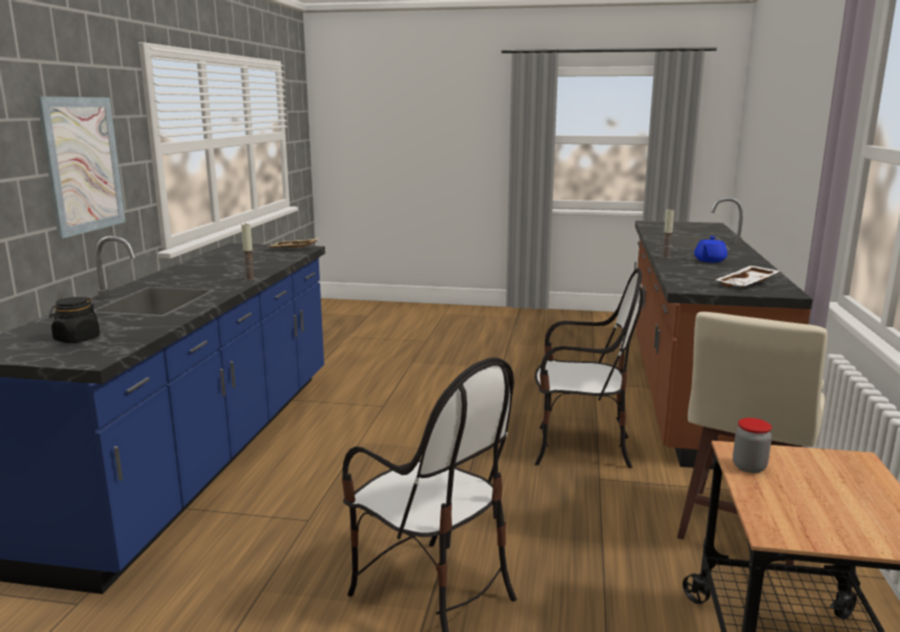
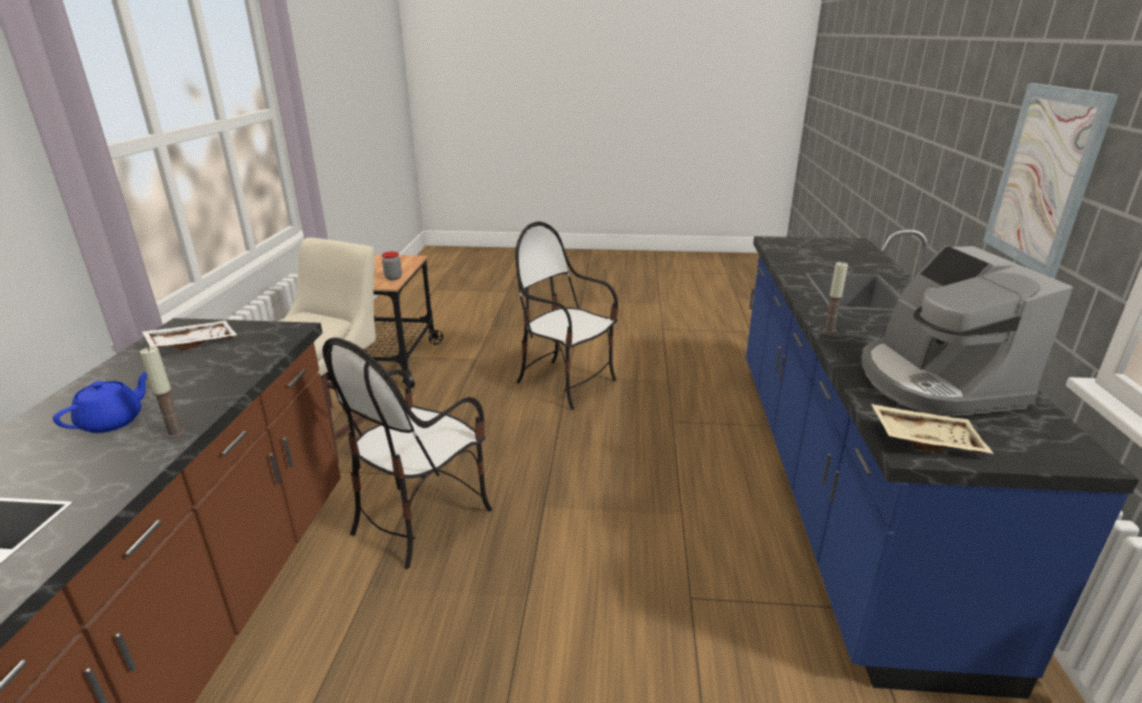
camera: 175 degrees right, 10 degrees up
black jar [49,297,100,343] -> none
chair [535,268,643,468] -> chair turned 60 degrees counterclockwise [322,337,492,569]
none -> coffee machine [861,245,1073,416]

